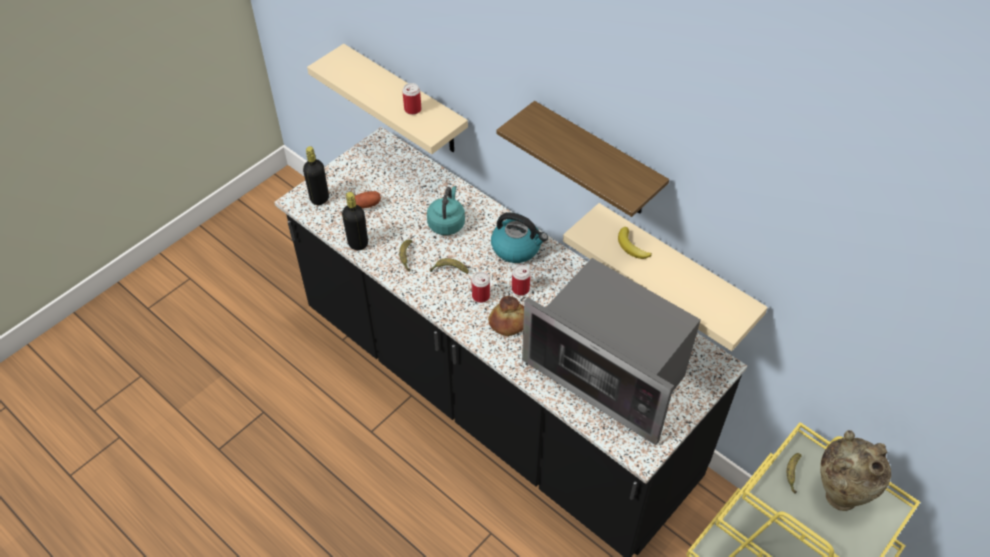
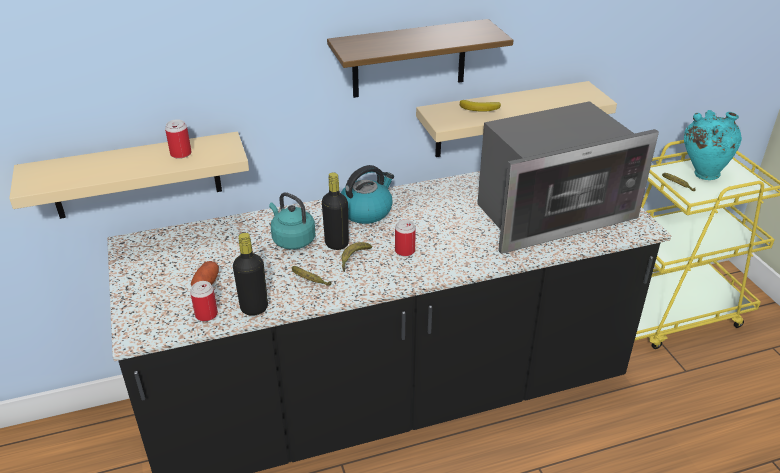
camera: 60 degrees left, 15 degrees down
black bottle [303,146,329,205] -> black bottle moved to [322,172,349,250]
bread [488,296,524,336] -> none
can [512,265,530,296] -> can moved to [190,281,218,322]
beige vase [820,430,891,511] -> turquoise vase [684,110,742,180]

